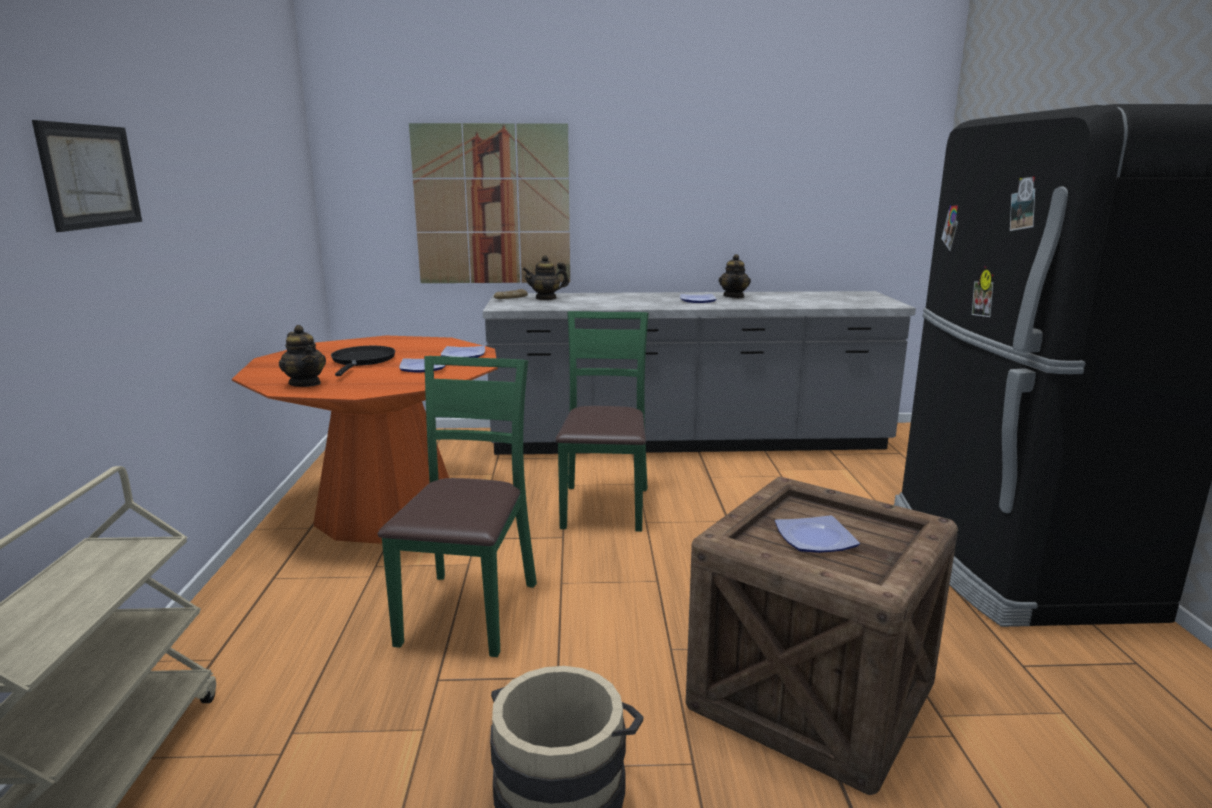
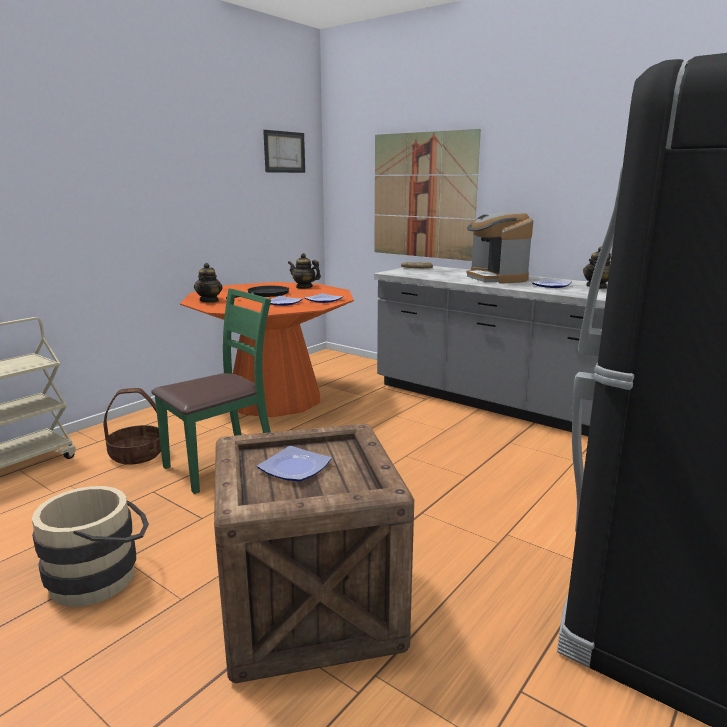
camera: 40 degrees right, 0 degrees up
picture [32,120,142,232] -> picture moved to [263,130,305,173]
teapot [522,255,569,300] -> teapot moved to [288,253,321,289]
green chair [556,311,649,532] -> none
none -> basket [103,388,161,465]
none -> coffee machine [466,211,533,284]

